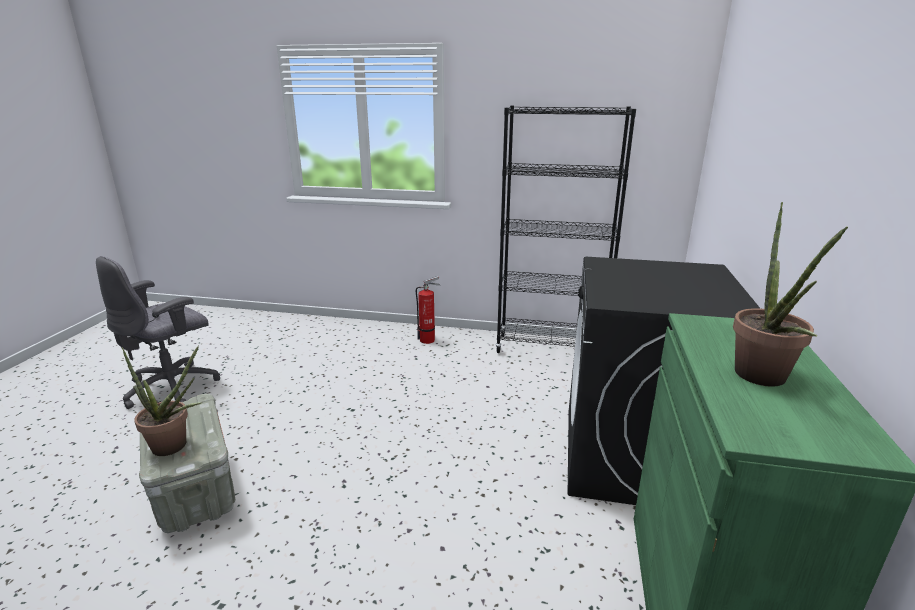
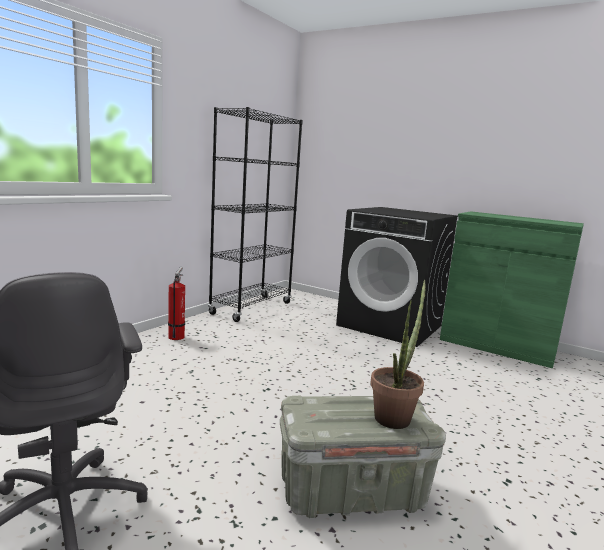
camera: 70 degrees left, 10 degrees down
potted plant [733,202,848,387] -> none

